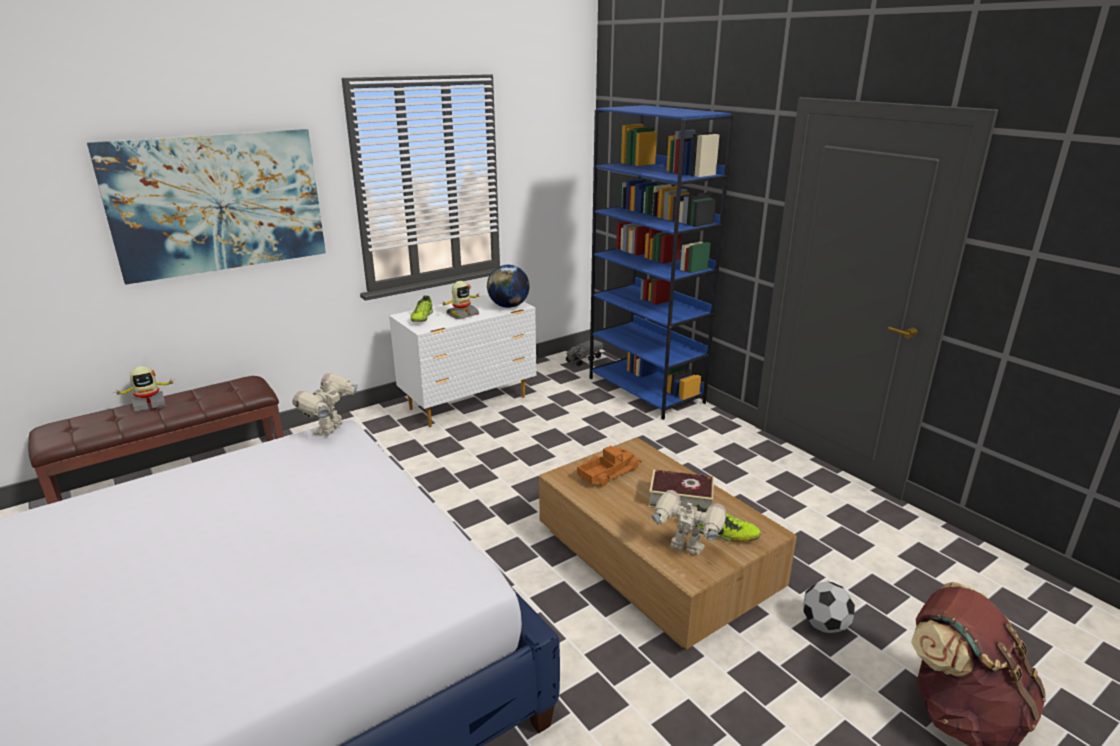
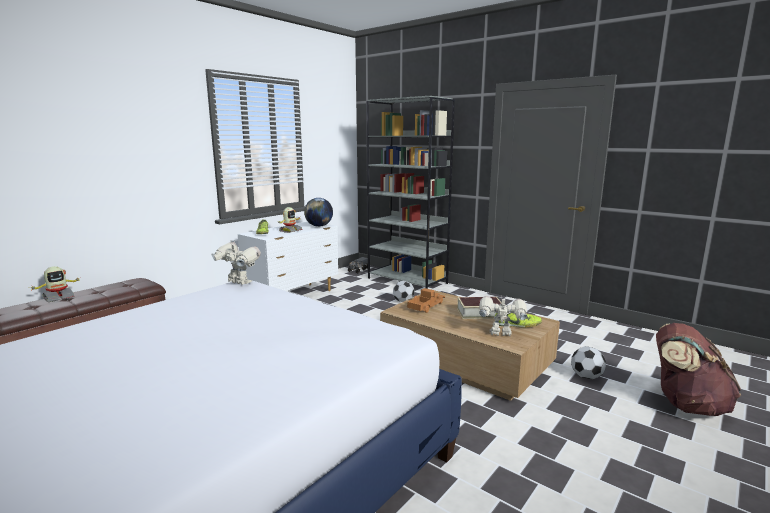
camera: 15 degrees left, 10 degrees down
picture [87,129,326,285] -> none
toy robot [292,373,358,436] -> toy robot turned 120 degrees clockwise [211,241,261,285]
blue bookcase [590,105,734,420] -> grey bookcase [366,96,455,289]
none -> football [393,281,415,302]

